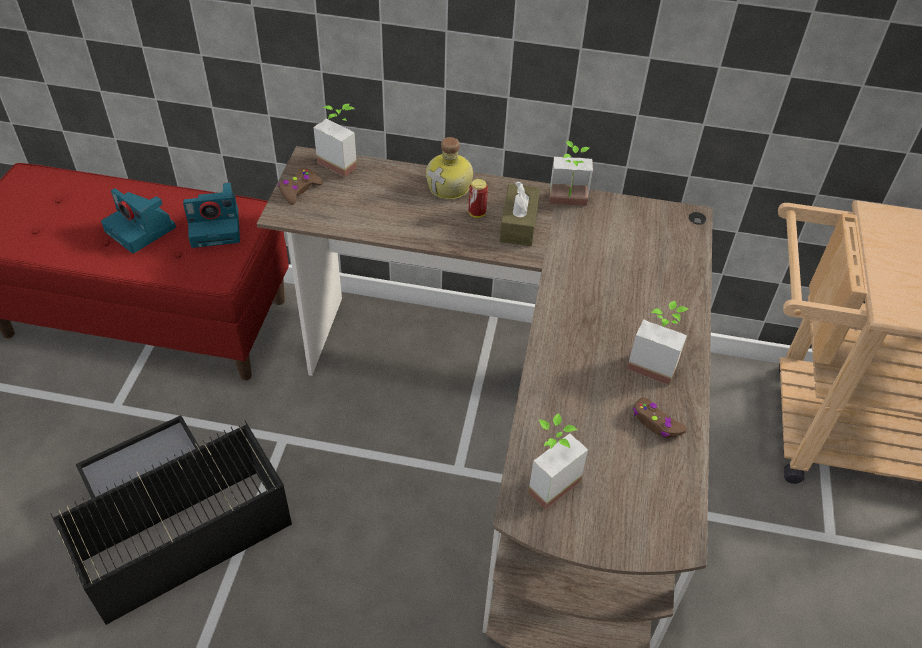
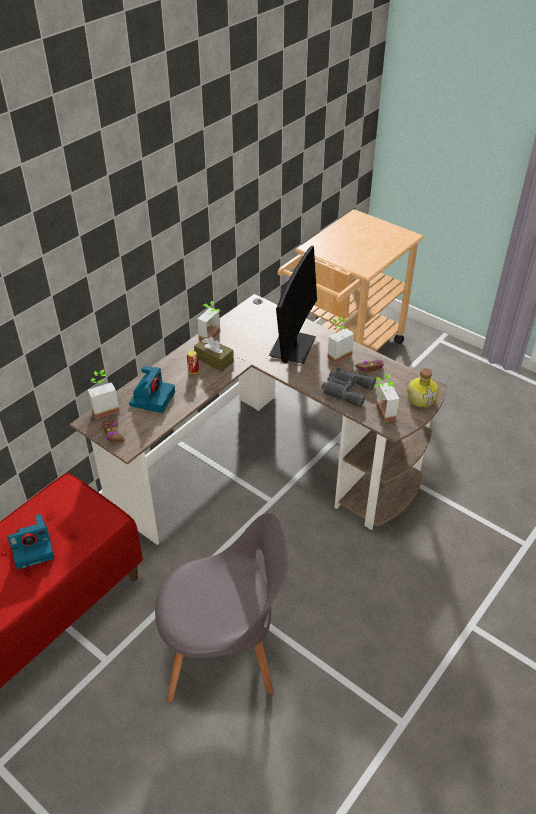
camera: 60 degrees left, 5 degrees down
black storage box [50,415,292,625] -> grey chair [155,513,288,703]
camera [183,182,240,248] -> camera moved to [129,366,175,413]
bottle [426,137,473,200] -> bottle moved to [408,368,439,407]
none -> monitor [269,246,317,364]
none -> grey binoculars [321,368,376,407]

